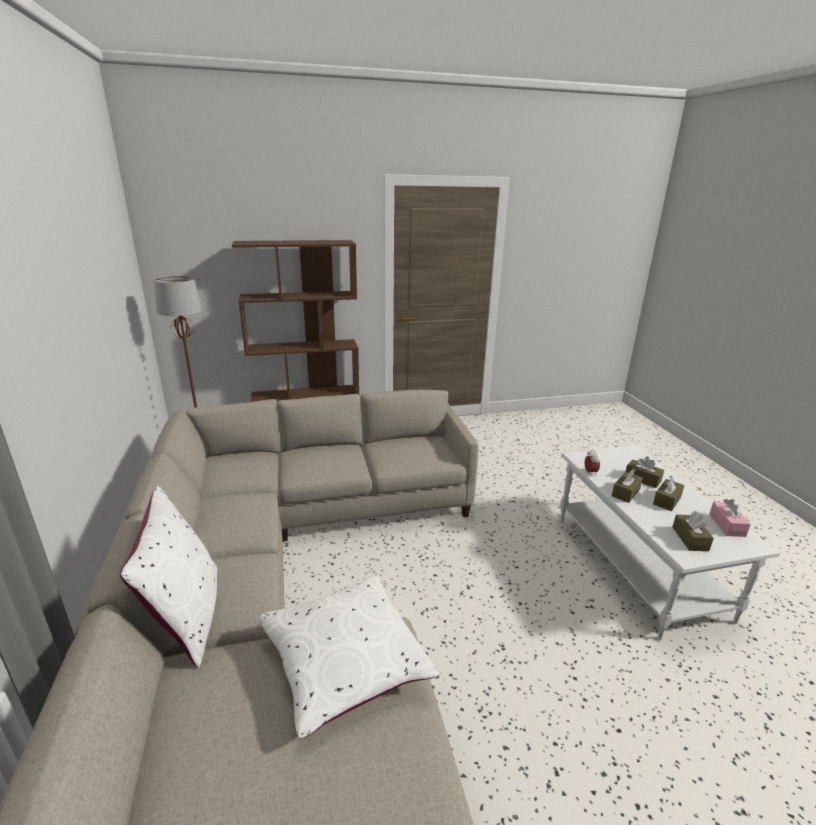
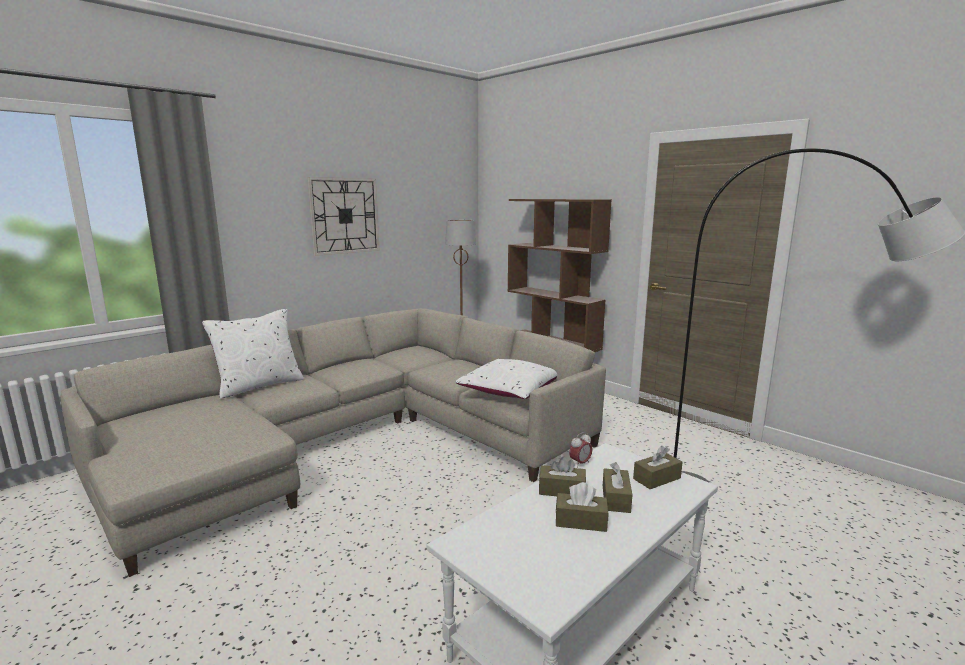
camera: 60 degrees right, 10 degrees down
white pillow [259,575,440,739] -> white pillow moved to [455,359,557,399]
brown tissue box [672,511,714,551] -> brown tissue box moved to [633,446,683,489]
pink tissue box [709,499,751,537] -> none
none -> wall clock [307,177,380,256]
none -> grey floor lamp [674,148,965,483]

